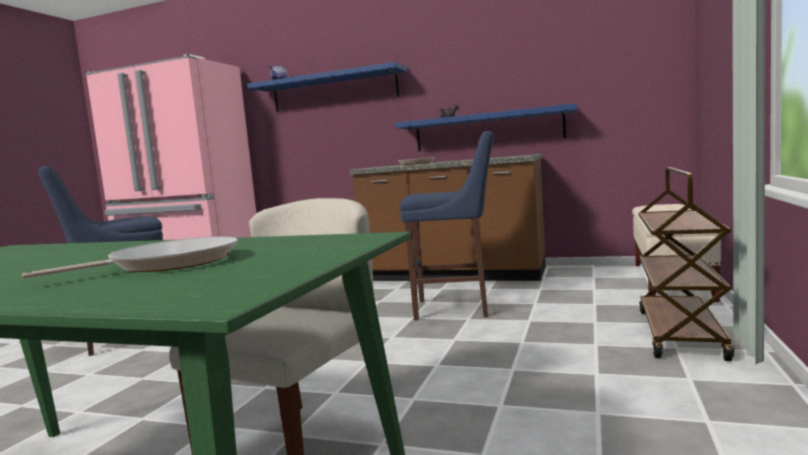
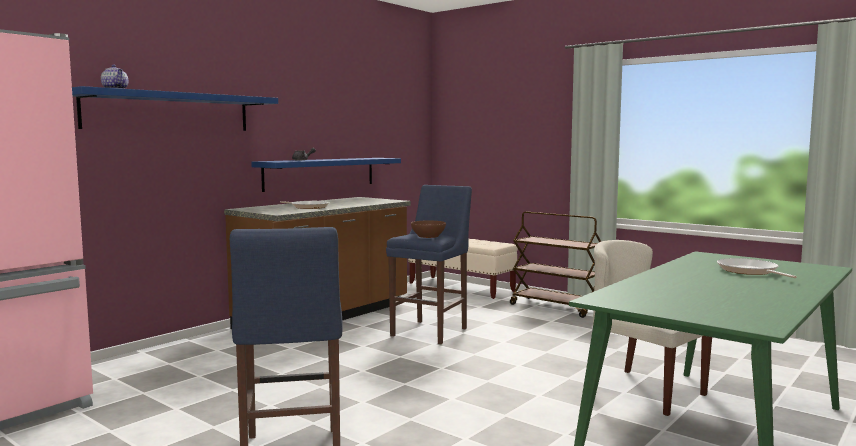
camera: 70 degrees left, 0 degrees up
none -> brown bowl [411,221,446,238]

